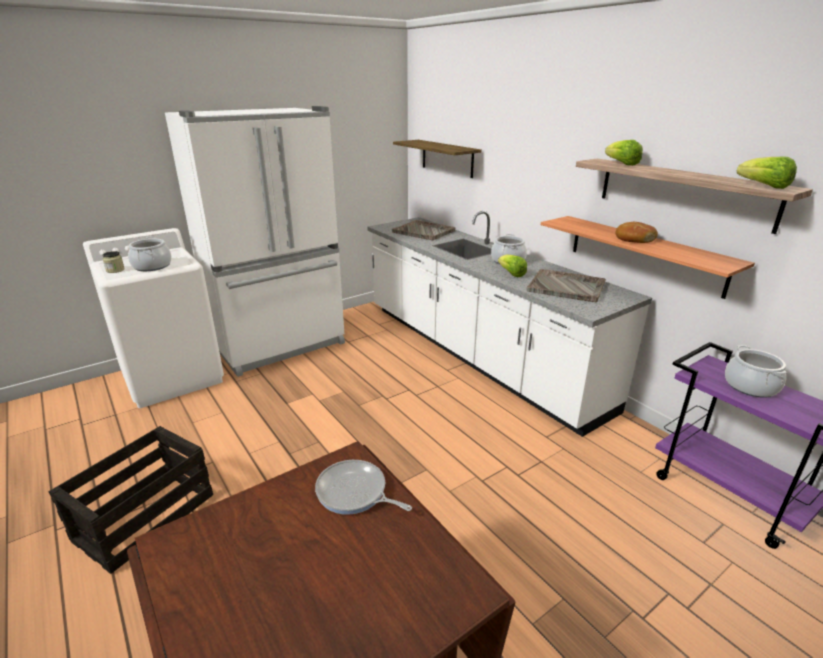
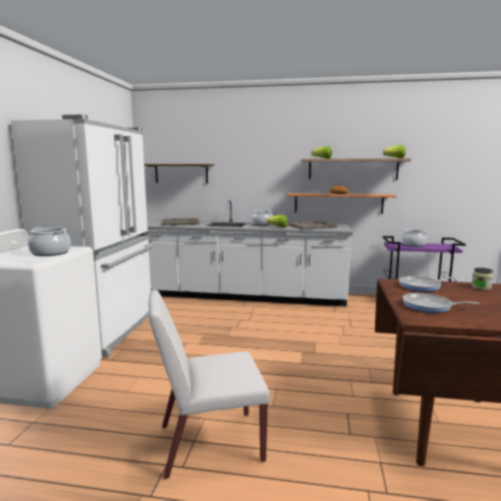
camera: 45 degrees left, 15 degrees down
crate [48,426,213,574] -> white chair [149,290,270,479]
jar [103,251,125,273] -> jar moved to [471,268,493,290]
none -> frying pan [403,293,479,313]

